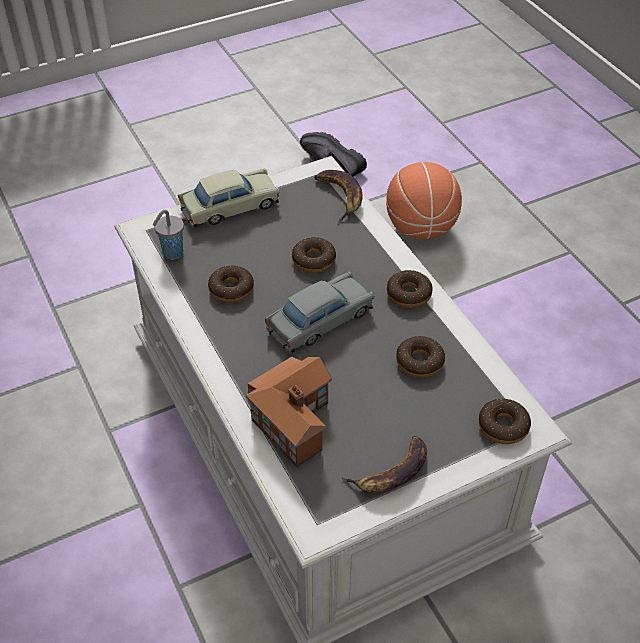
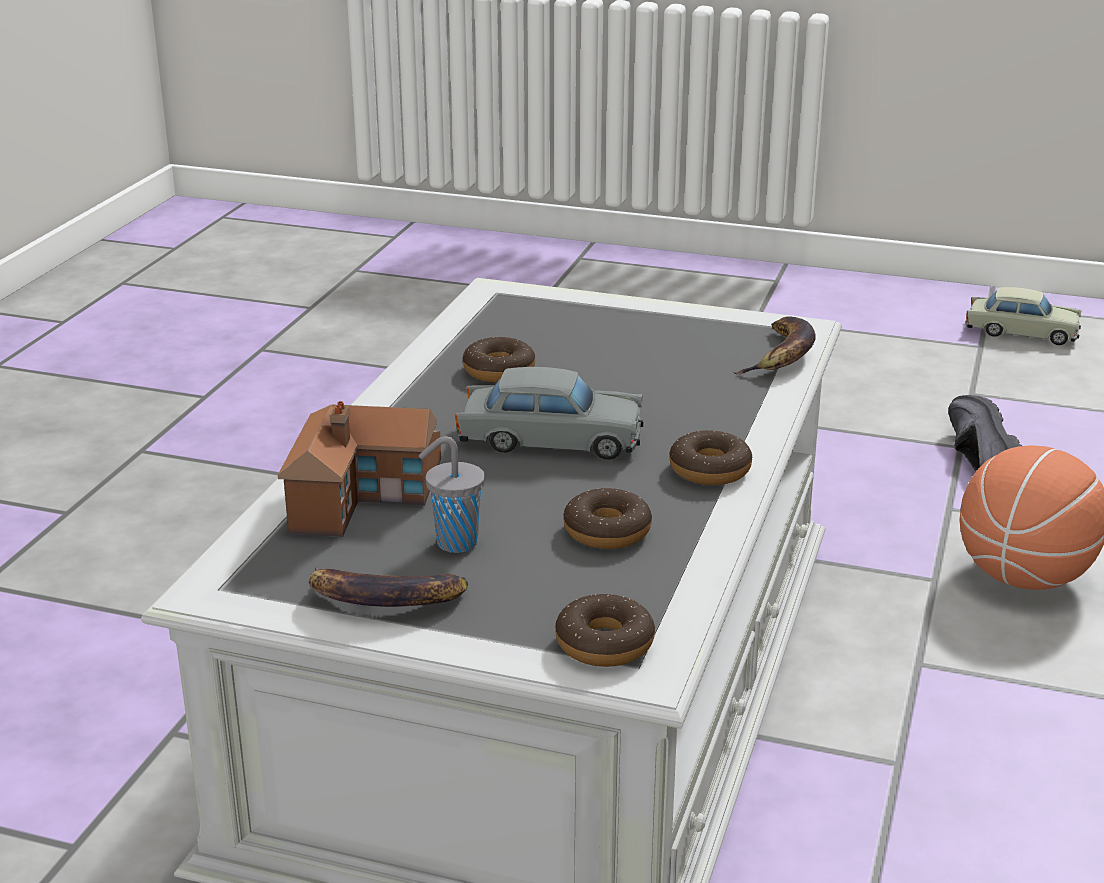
camera: 45 degrees right, 20 degrees down
grey cup [153,210,184,260] -> grey cup moved to [419,436,485,553]
beige toy car [178,168,280,227] -> beige toy car moved to [965,287,1082,345]
donut [292,237,336,273] -> none

